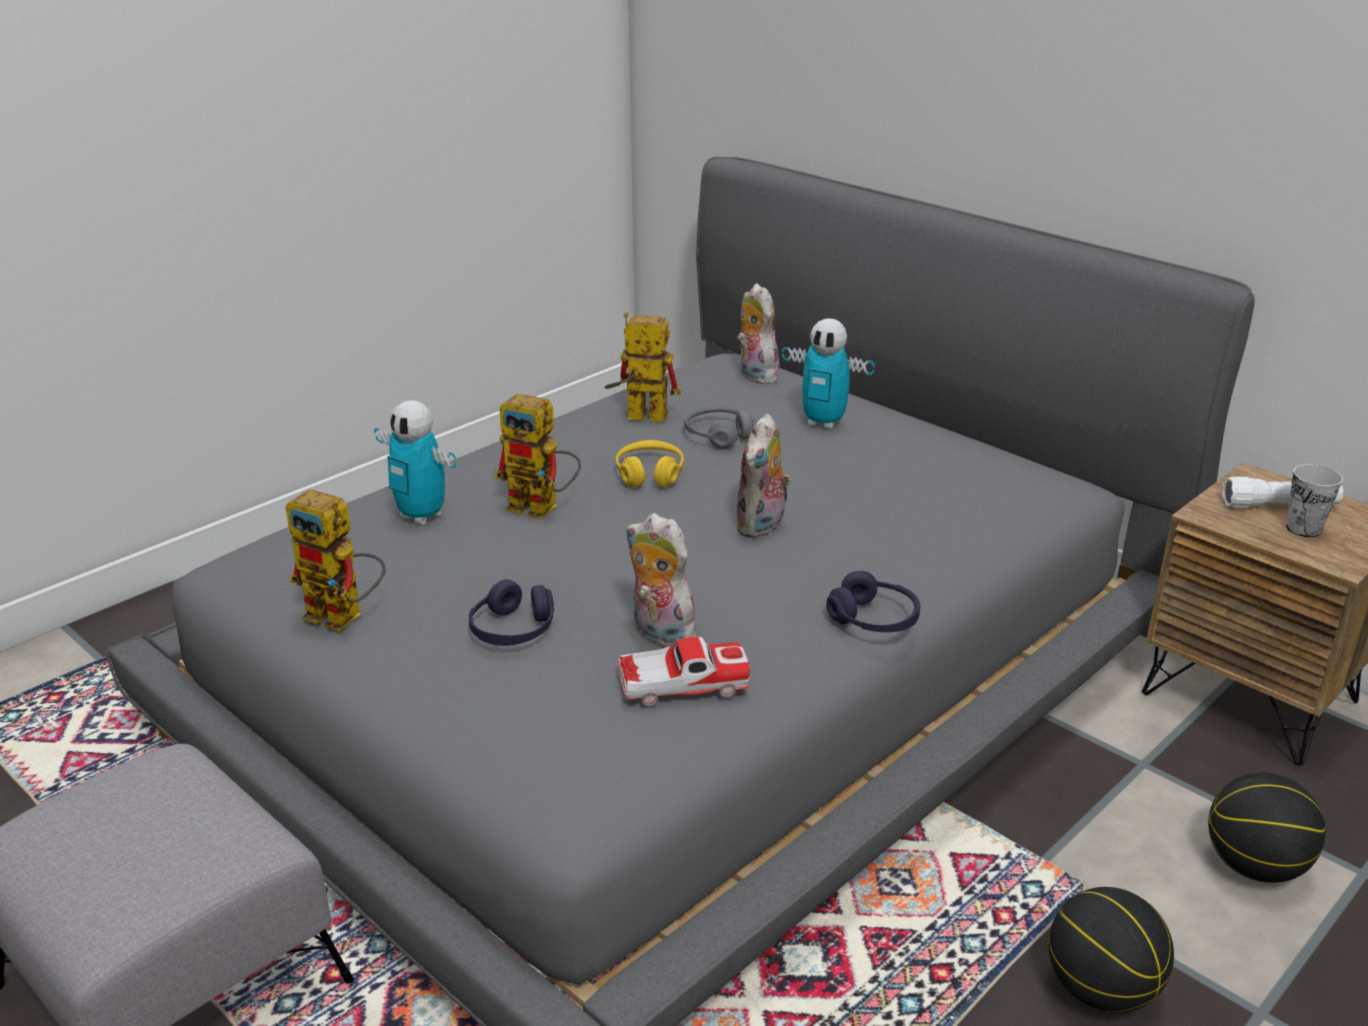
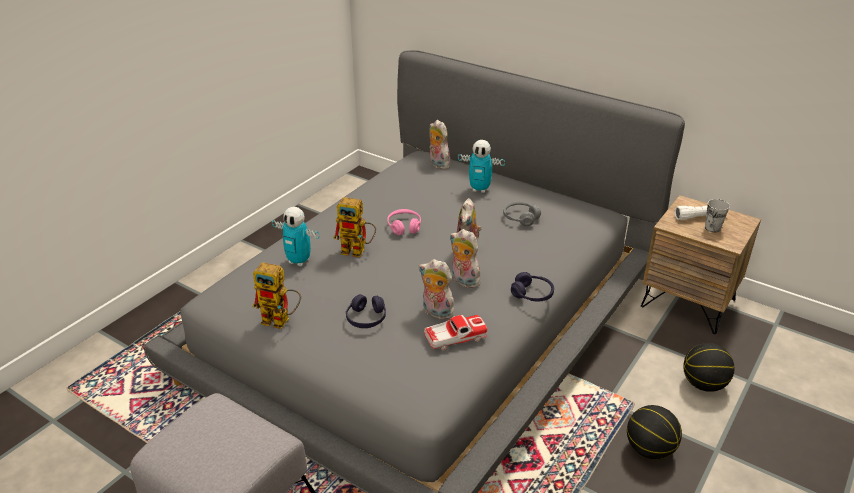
camera: 10 degrees left, 5 degrees up
toy robot [605,312,681,423] -> none
yellow headphones [616,440,684,488] -> pink headphones [387,209,421,235]
grey headphones [684,405,756,449] -> grey headphones moved to [503,202,541,226]
none -> plush toy [450,229,480,288]

